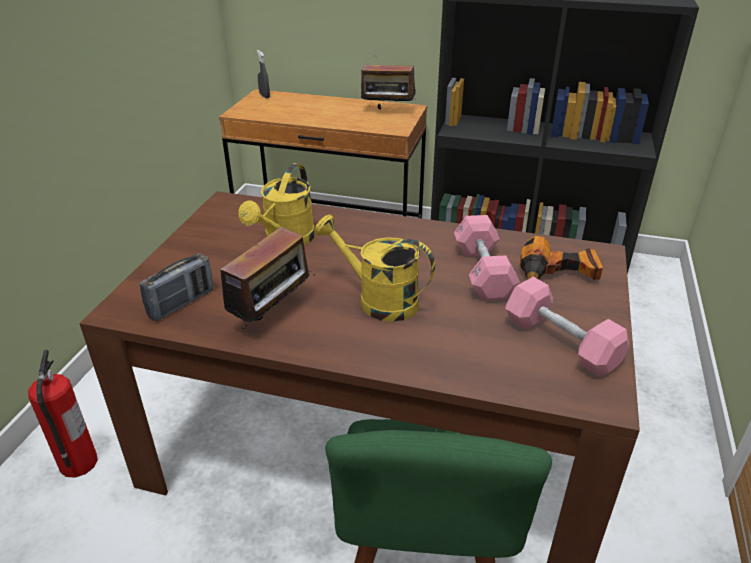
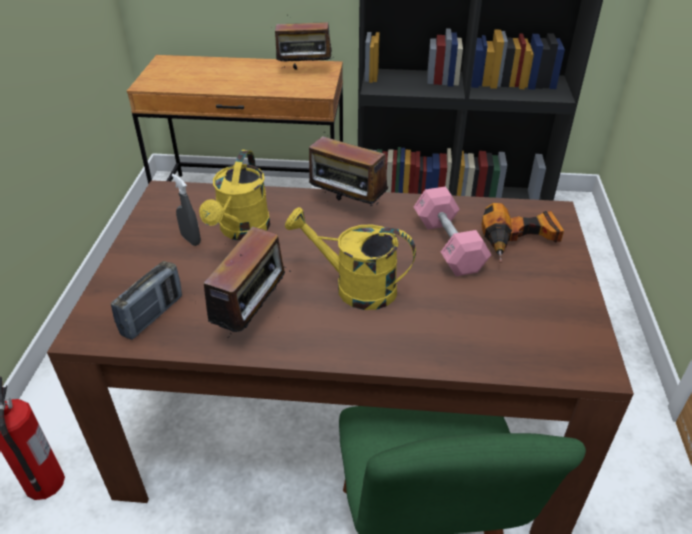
camera: 10 degrees left, 5 degrees up
grey spray bottle [257,50,270,98] -> grey spray bottle moved to [172,174,201,246]
pink dumbbell [505,277,629,377] -> none
none -> radio [309,127,388,208]

